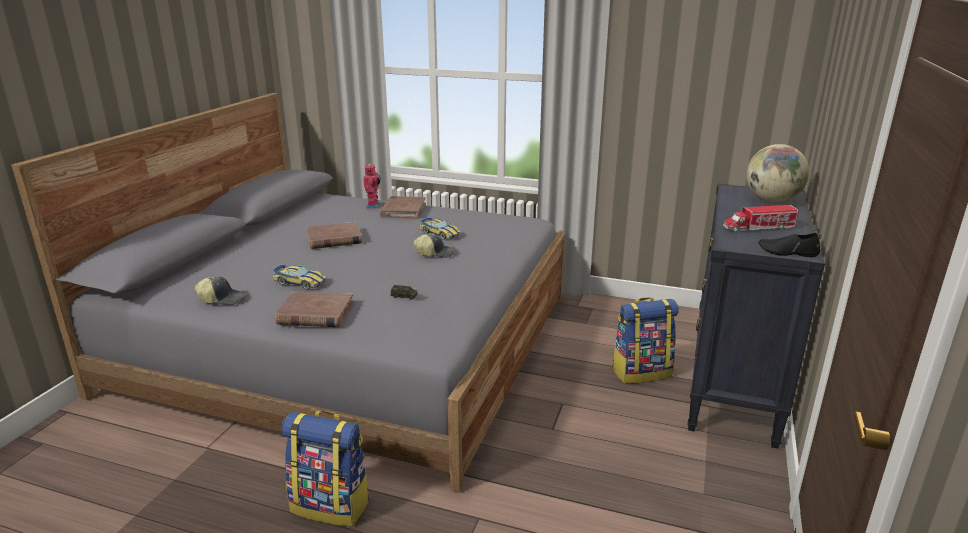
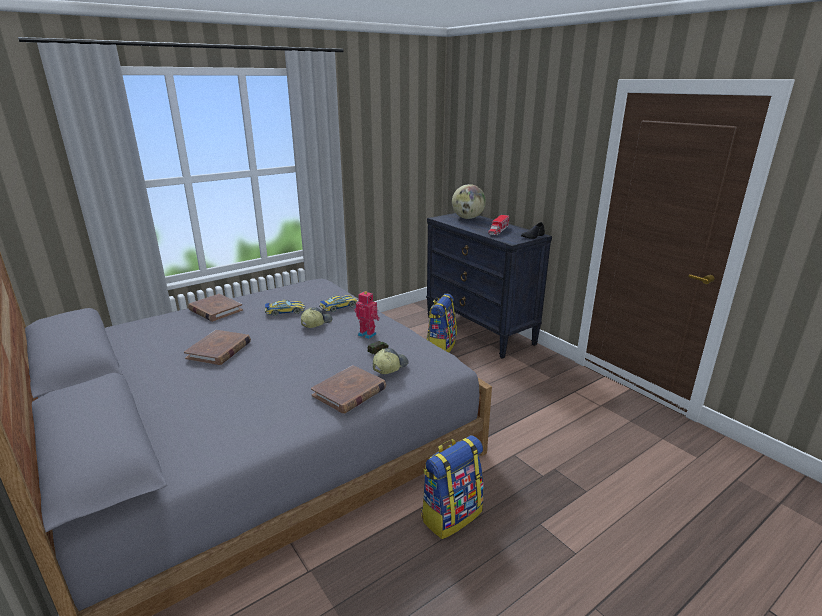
camera: 55 degrees left, 0 degrees up
cap [195,276,245,305] -> cap moved to [373,348,408,374]
toy car [272,265,326,289] -> toy car moved to [319,295,358,312]
toy robot [363,164,381,208] -> toy robot moved to [355,291,380,339]

